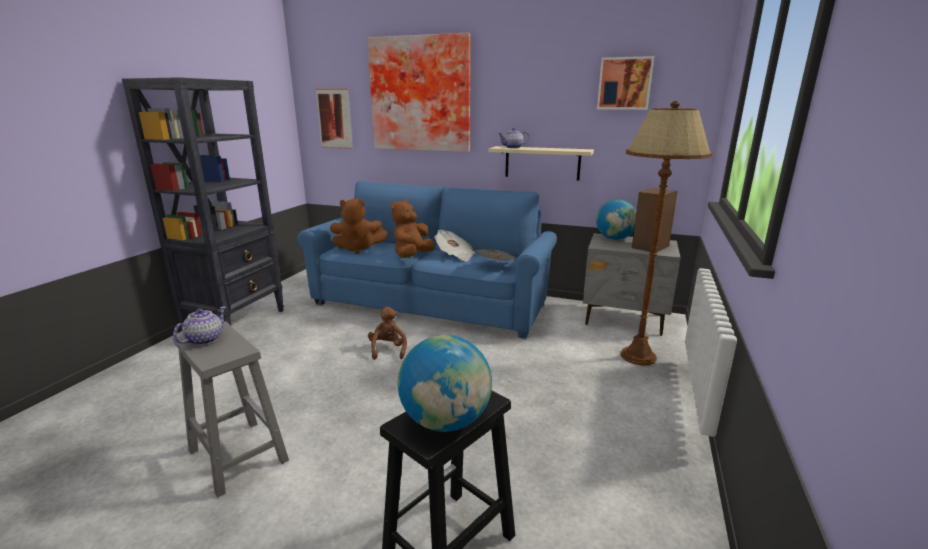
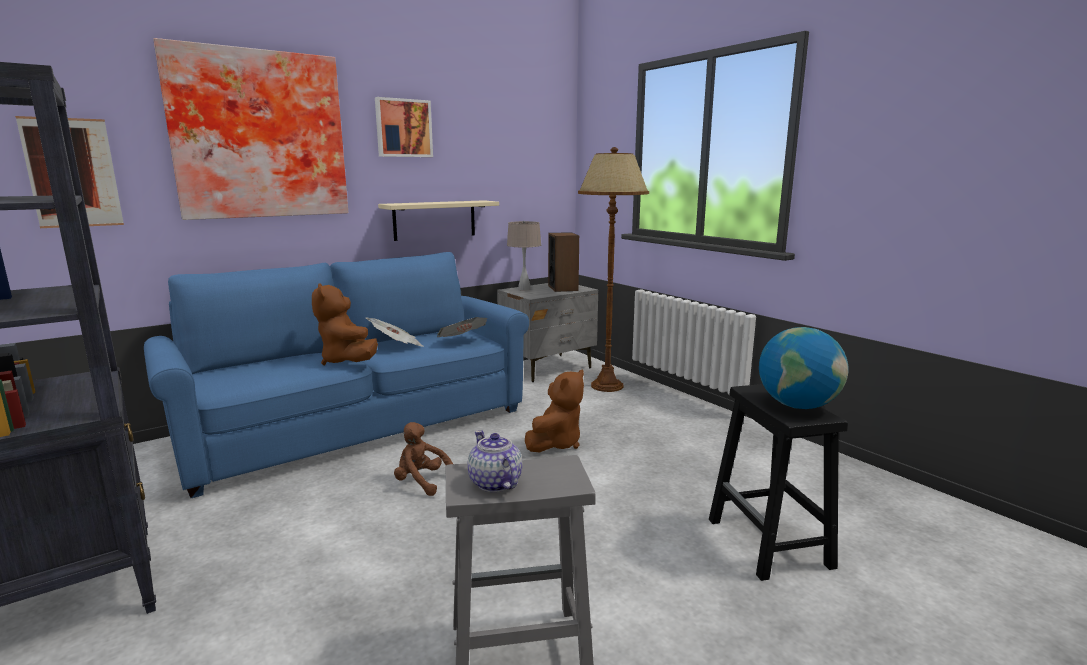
camera: 55 degrees left, 5 degrees down
brown plush toy [330,199,388,254] -> brown plush toy moved to [525,370,584,452]
teapot [498,128,529,148] -> none
globe [596,199,636,240] -> beige table lamp [507,221,541,291]
picture [597,56,654,110] -> picture moved to [375,97,433,157]

